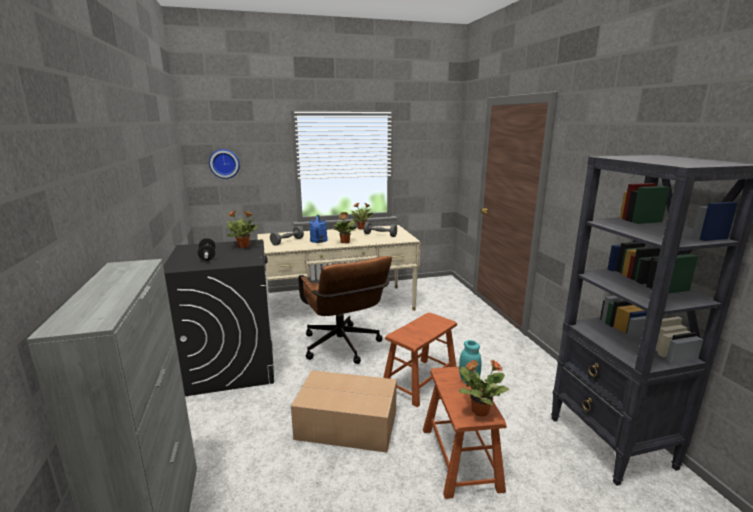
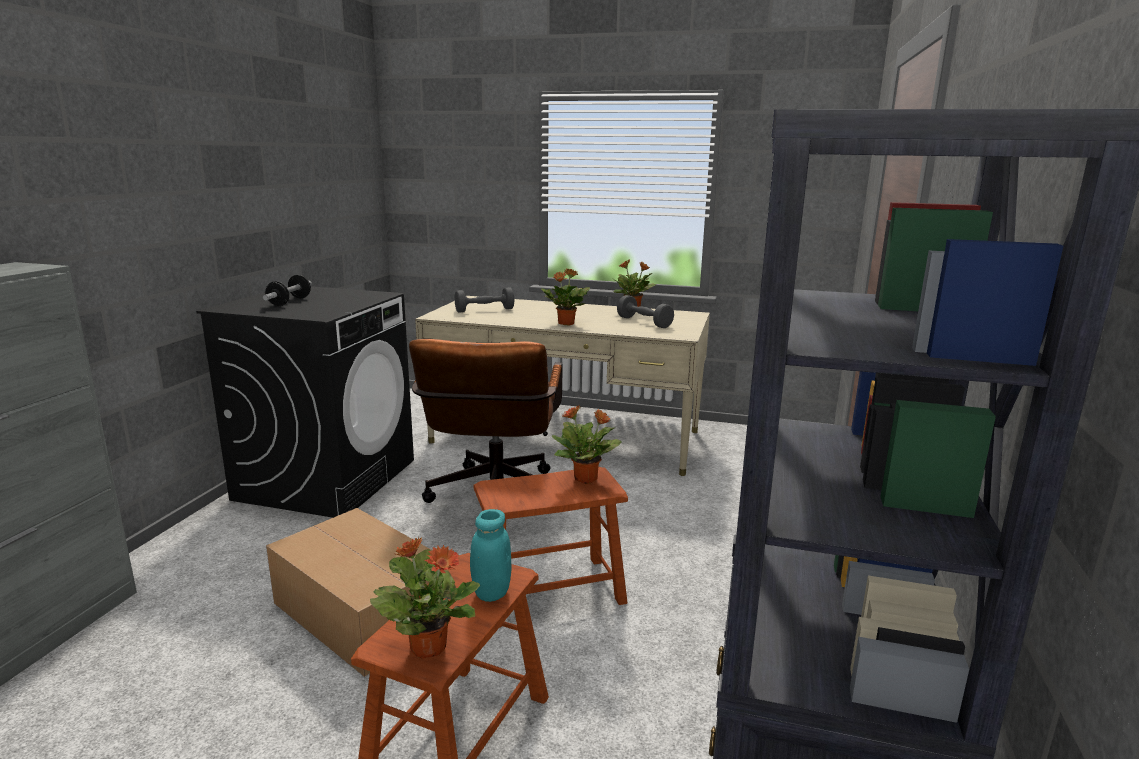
camera: 30 degrees right, 0 degrees up
wall clock [209,149,240,179] -> none
potted plant [225,210,258,248] -> potted plant moved to [551,406,621,484]
blue watering can [309,215,328,243] -> none

